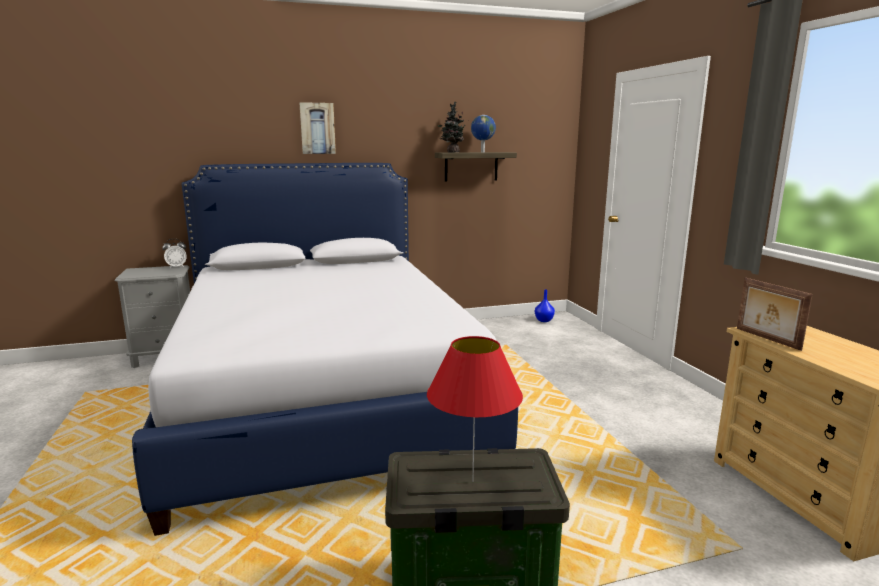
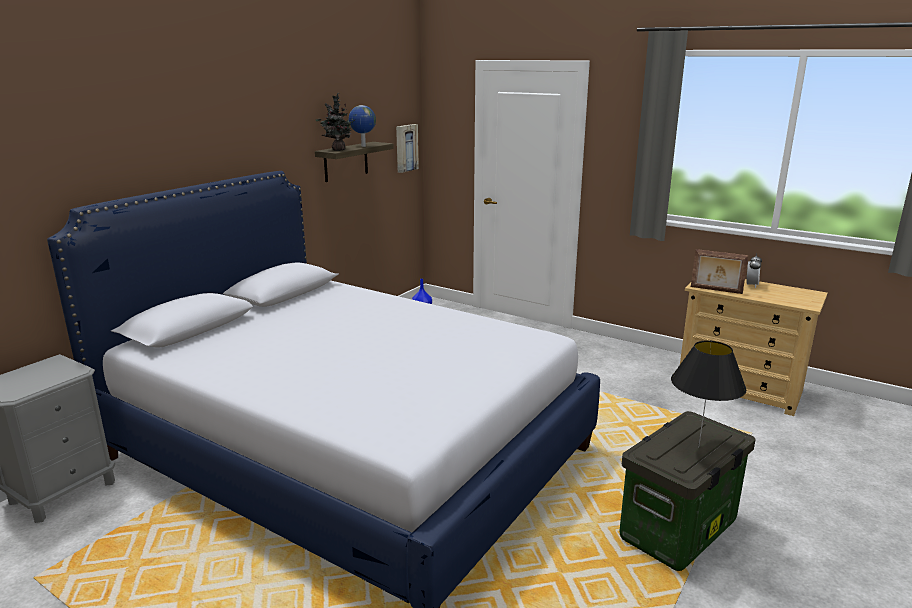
camera: 40 degrees left, 5 degrees up
alarm clock [162,239,187,268] -> alarm clock moved to [747,253,762,288]
picture [299,102,336,154] -> picture moved to [396,124,419,173]
red table lamp [427,336,523,482] -> black table lamp [671,340,746,448]

